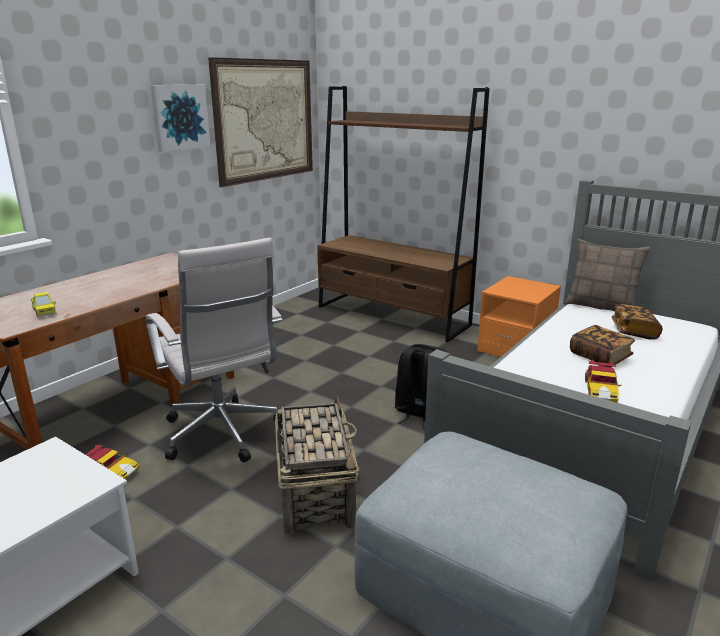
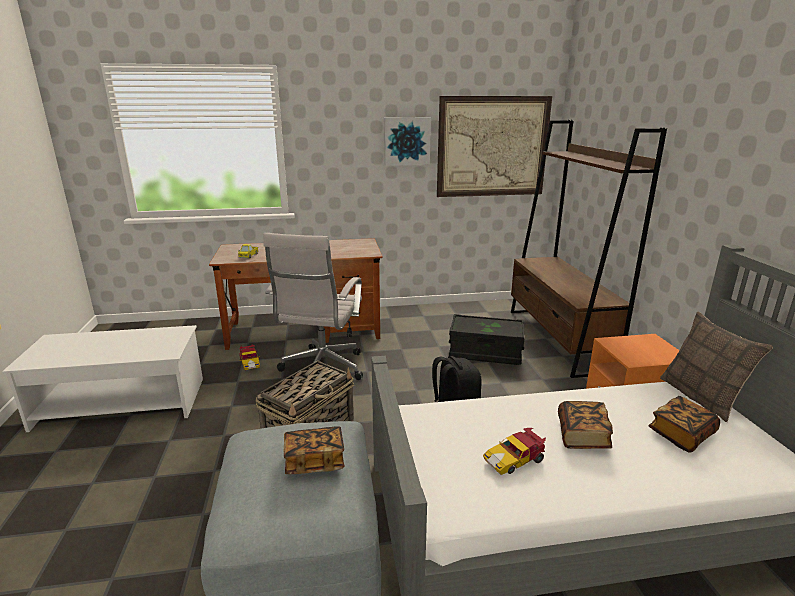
camera: 45 degrees right, 0 degrees up
none -> book [284,426,344,474]
none -> black storage box [449,314,525,365]

